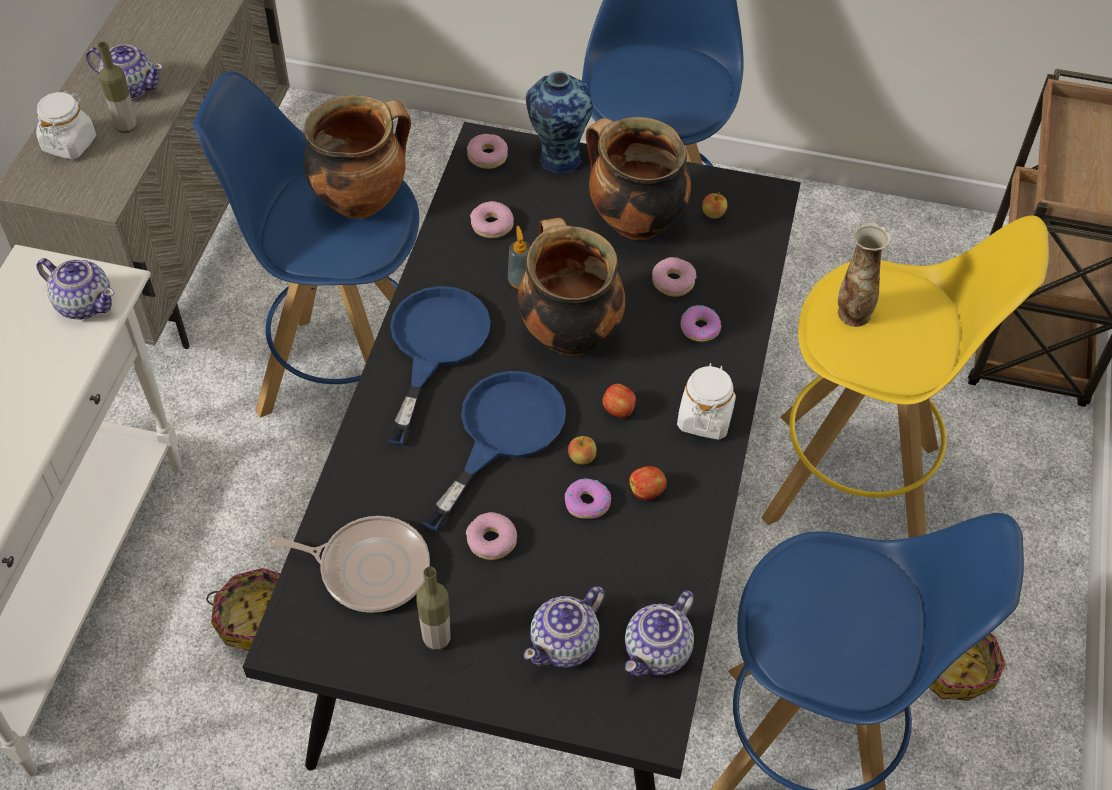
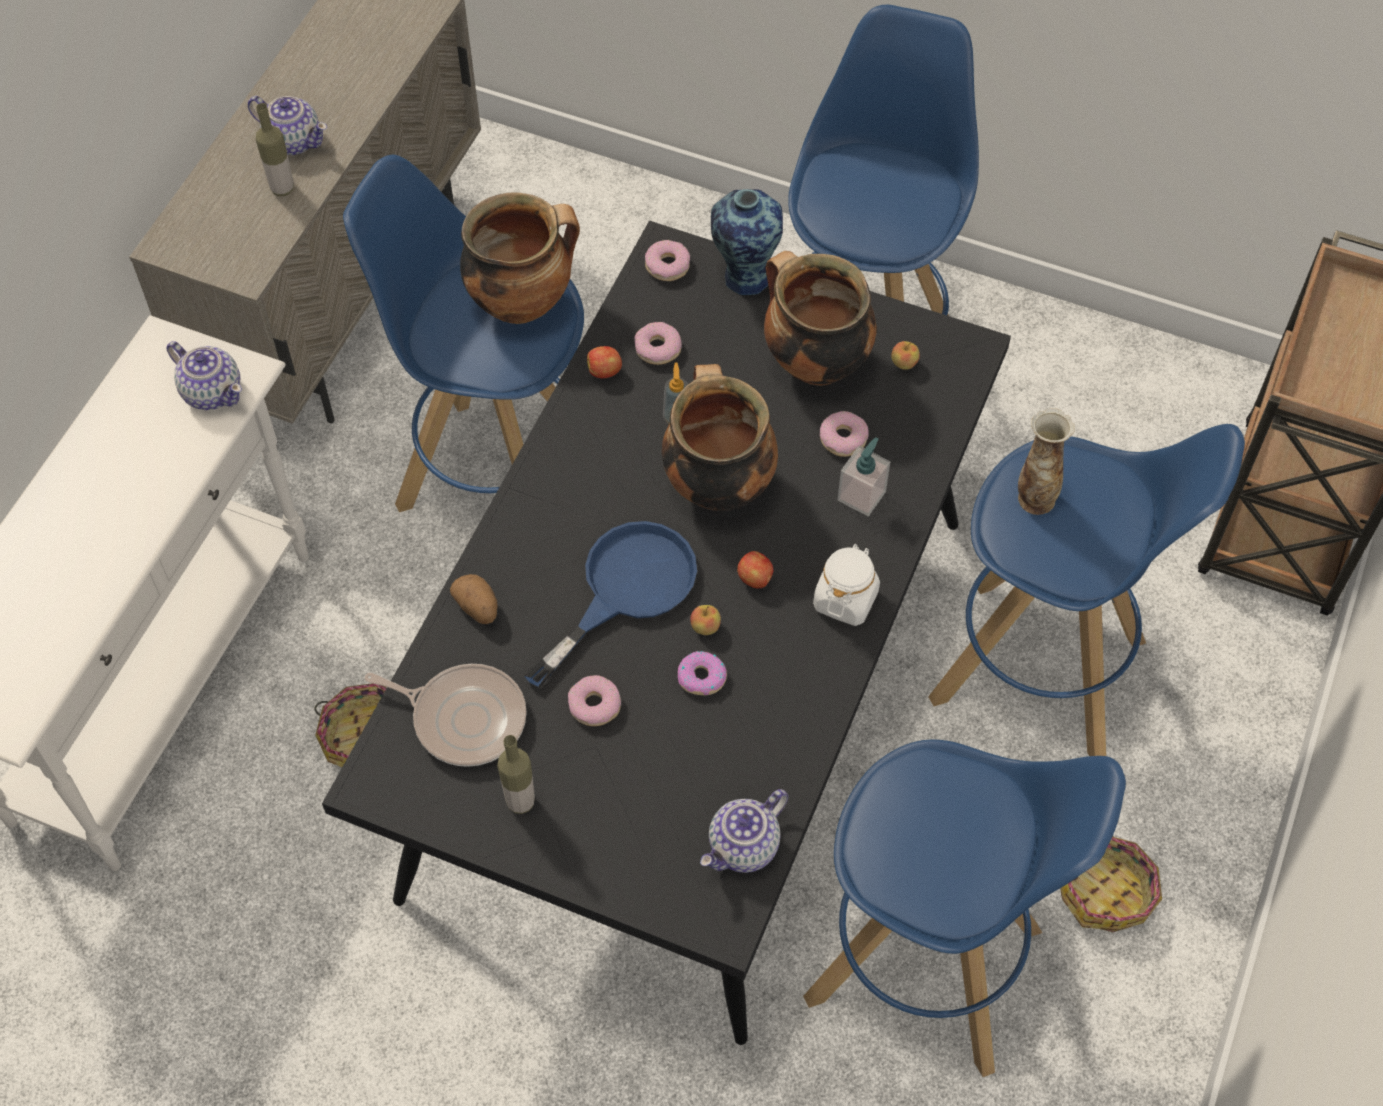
camera: 10 degrees right, 5 degrees up
white jar [36,91,96,159] -> none
blue frying pan [386,286,491,445] -> none
teapot [524,586,605,668] -> none
apple [629,466,667,500] -> apple moved to [587,346,622,378]
donut [681,305,721,342] -> soap dispenser [838,437,890,516]
yellow stool [761,216,1049,538] -> blue stool [928,424,1245,756]
none -> potato [450,574,498,624]

